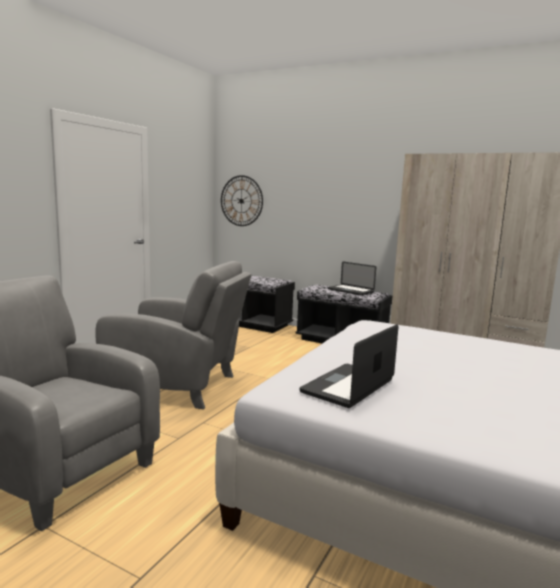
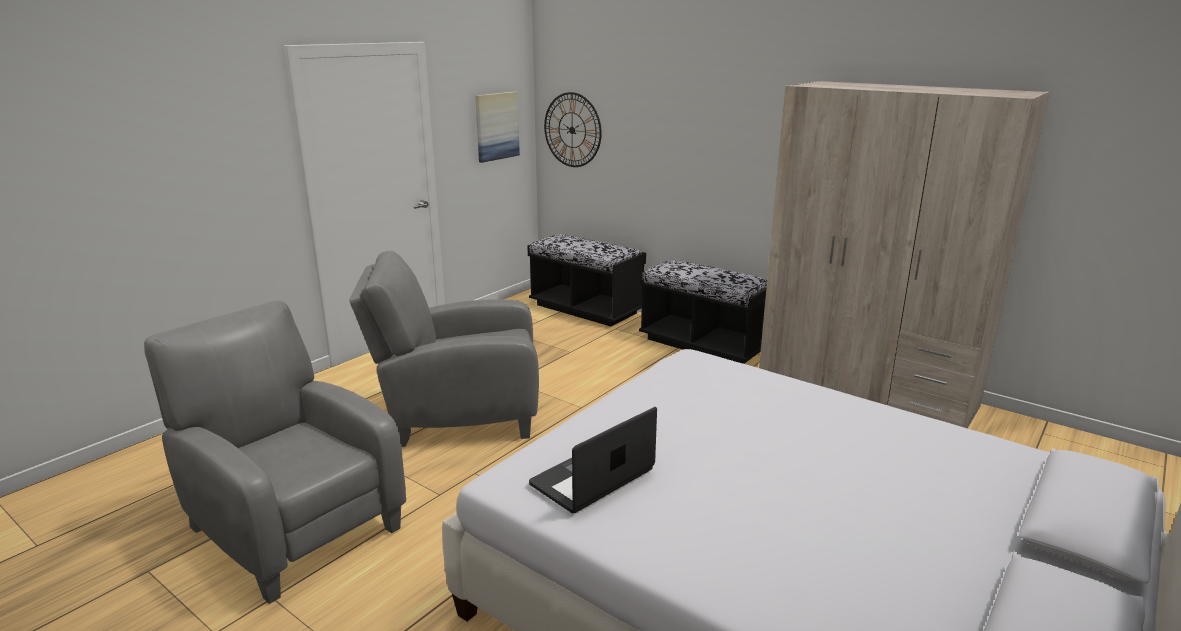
camera: 10 degrees right, 10 degrees up
grey armchair [95,261,252,409] -> grey armchair turned 150 degrees clockwise [349,251,539,447]
laptop [328,262,376,295] -> none
none -> picture [475,92,520,163]

